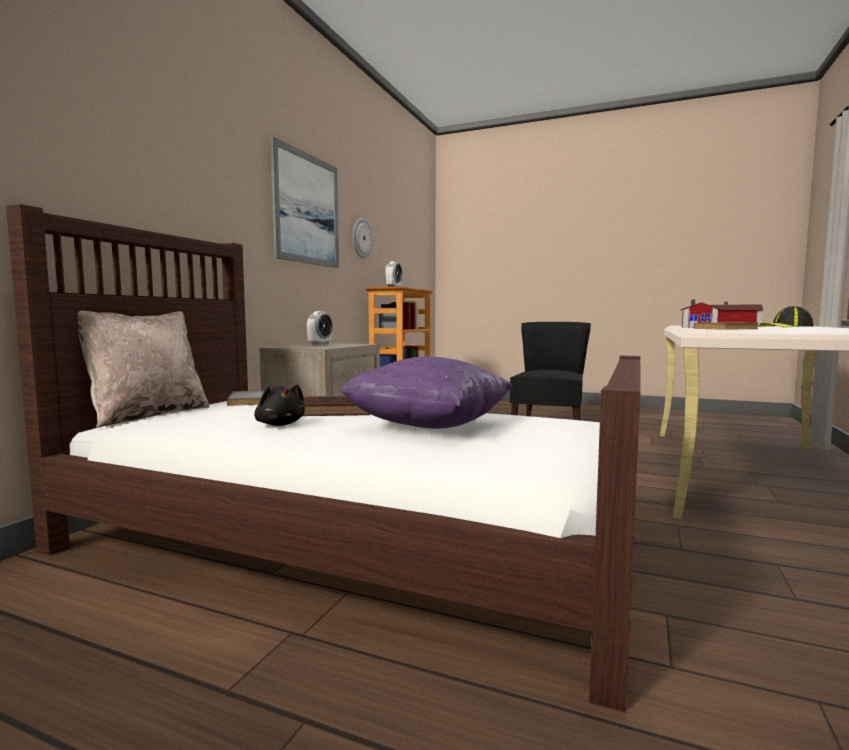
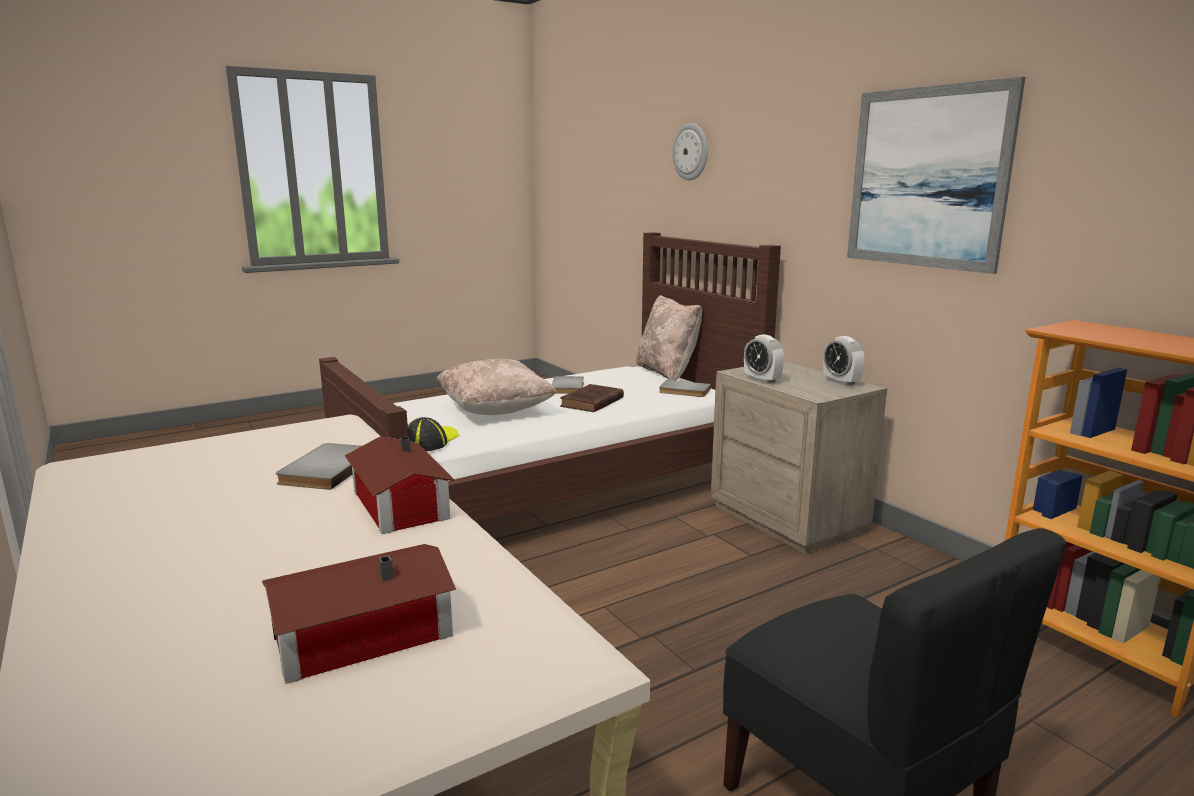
camera: 125 degrees right, 10 degrees up
black plush toy [254,385,305,426] -> grey book [552,376,584,394]
purple pillow [339,356,513,429] -> beige pillow [437,359,556,415]
wall clock [353,218,373,259] -> wall clock moved to [672,123,708,180]
alarm clock [385,261,402,287] -> alarm clock moved to [744,334,784,384]
cap [759,306,813,328] -> cap moved to [408,417,459,451]

